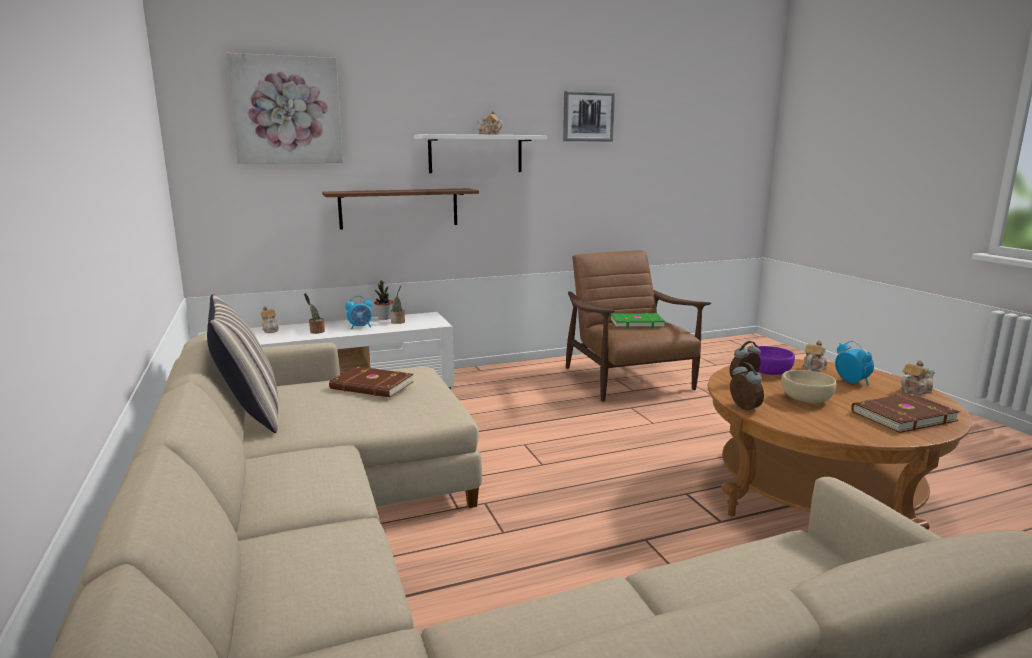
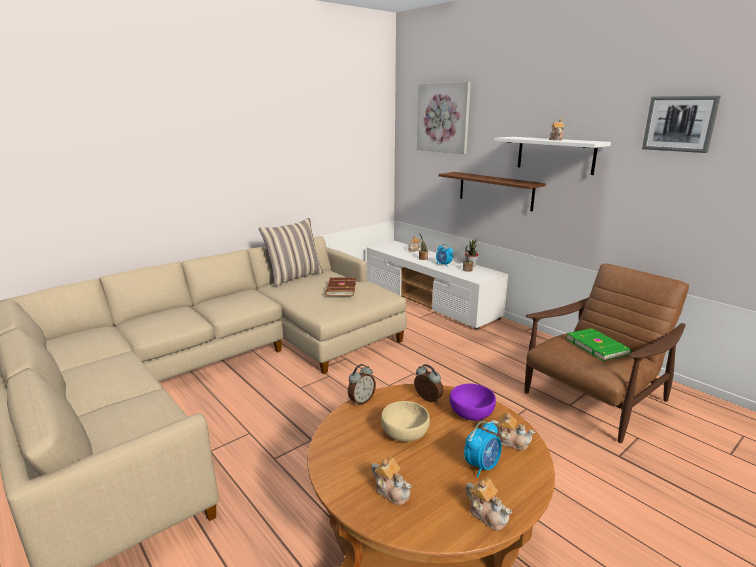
camera: 70 degrees right, 5 degrees up
brown book [851,393,960,433] -> teapot [371,457,412,505]

